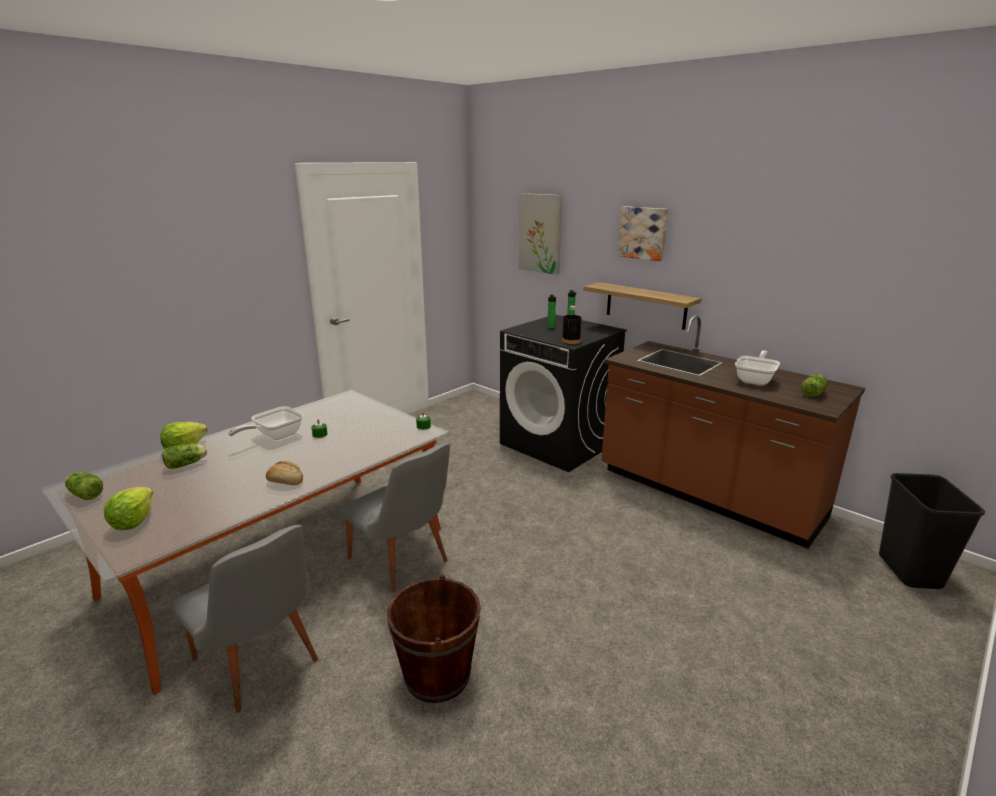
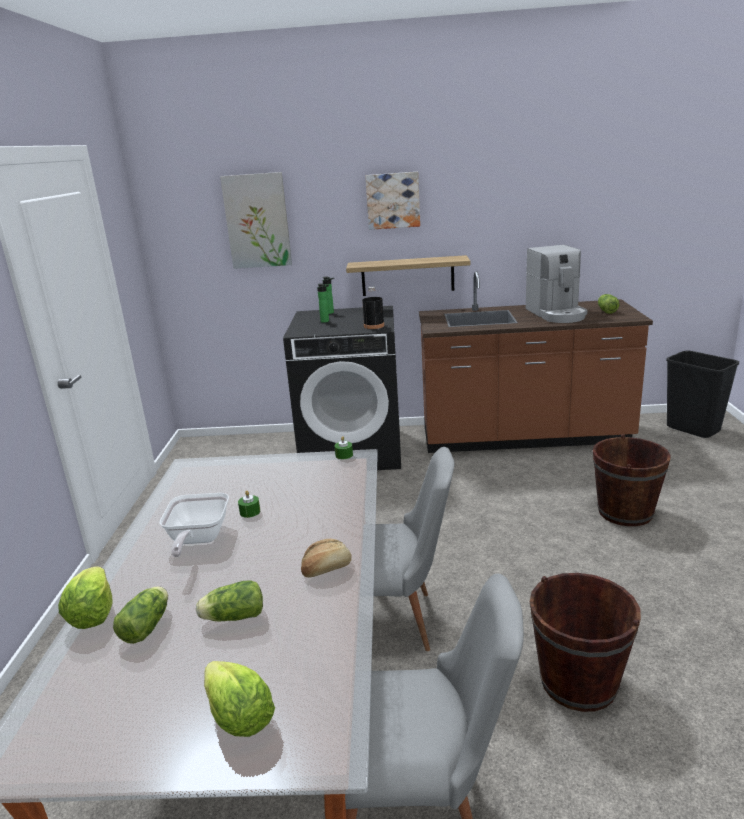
camera: 40 degrees left, 0 degrees up
lettuce [65,472,103,500] -> lettuce moved to [196,580,263,621]
frying pan [735,350,780,385] -> coffee machine [526,245,587,323]
none -> brown bucket [593,434,671,526]

